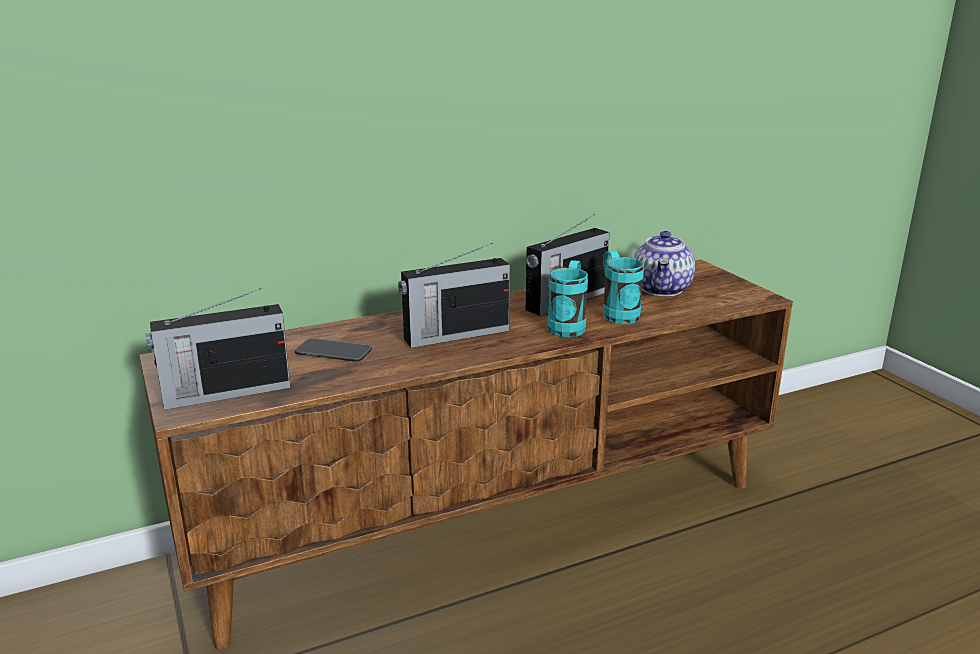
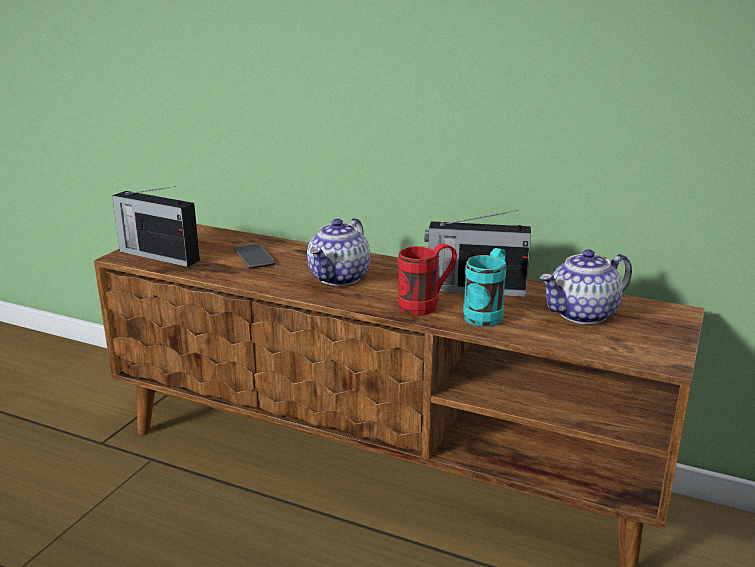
camera: 50 degrees right, 0 degrees up
radio [398,243,510,348] -> teapot [307,218,370,286]
turquoise mug [547,260,588,337] -> red mug [398,244,457,316]

